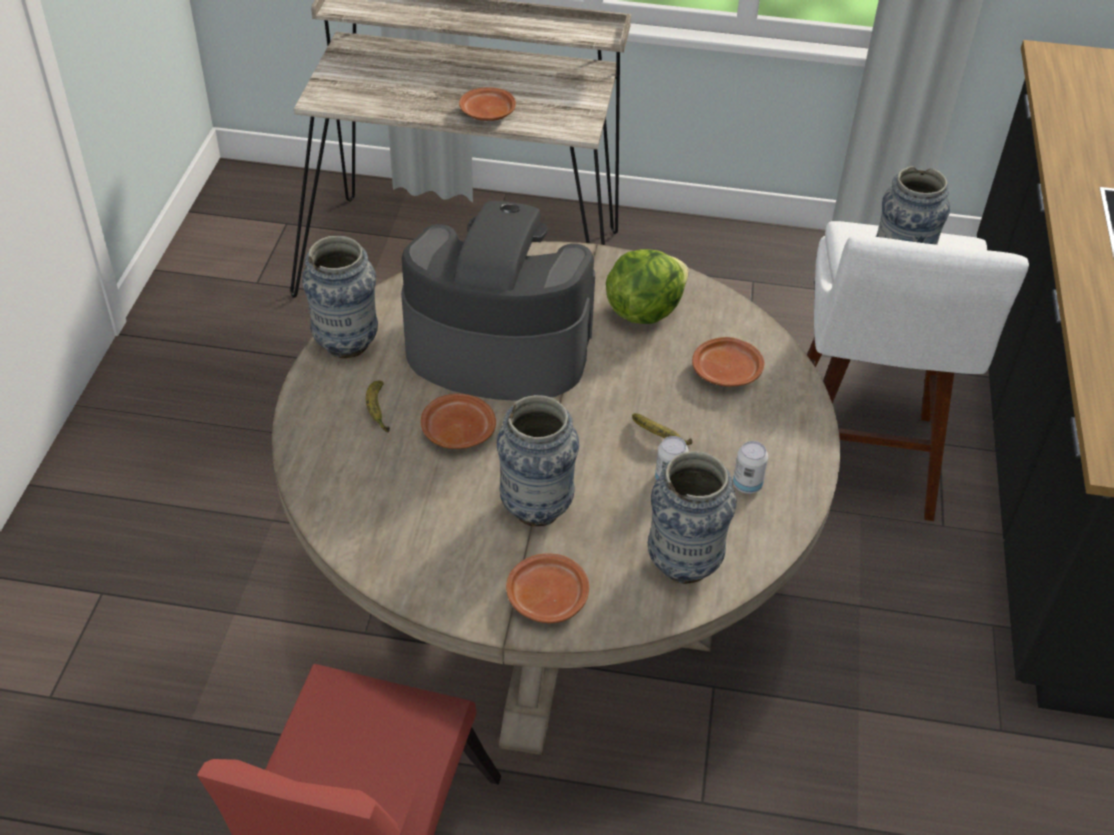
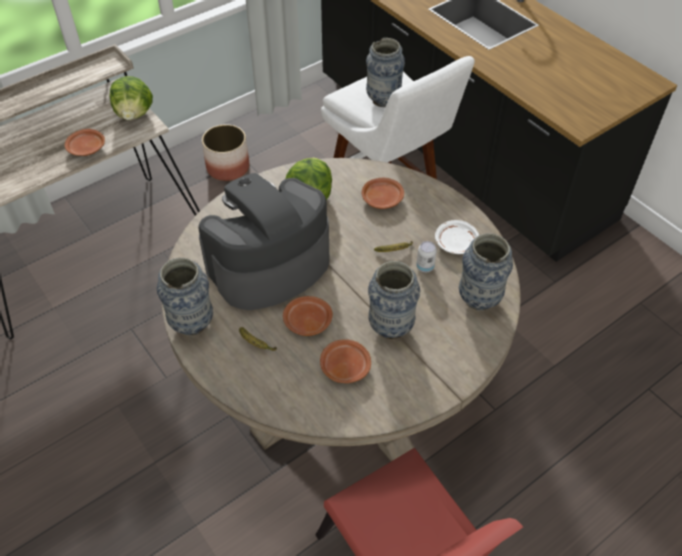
camera: 45 degrees left, 5 degrees up
brown plate [506,554,589,623] -> brown plate moved to [320,339,371,383]
can [733,441,768,494] -> white plate [435,220,479,254]
none -> lettuce [109,76,153,120]
none -> planter [202,124,249,181]

